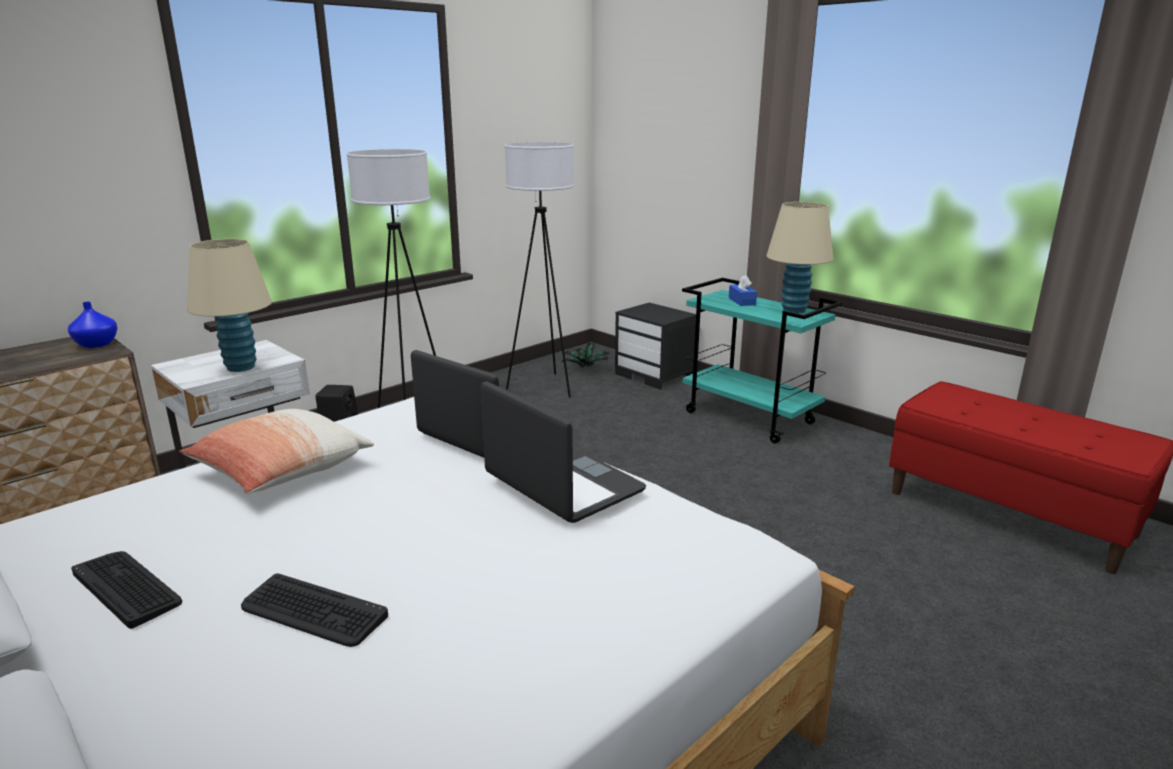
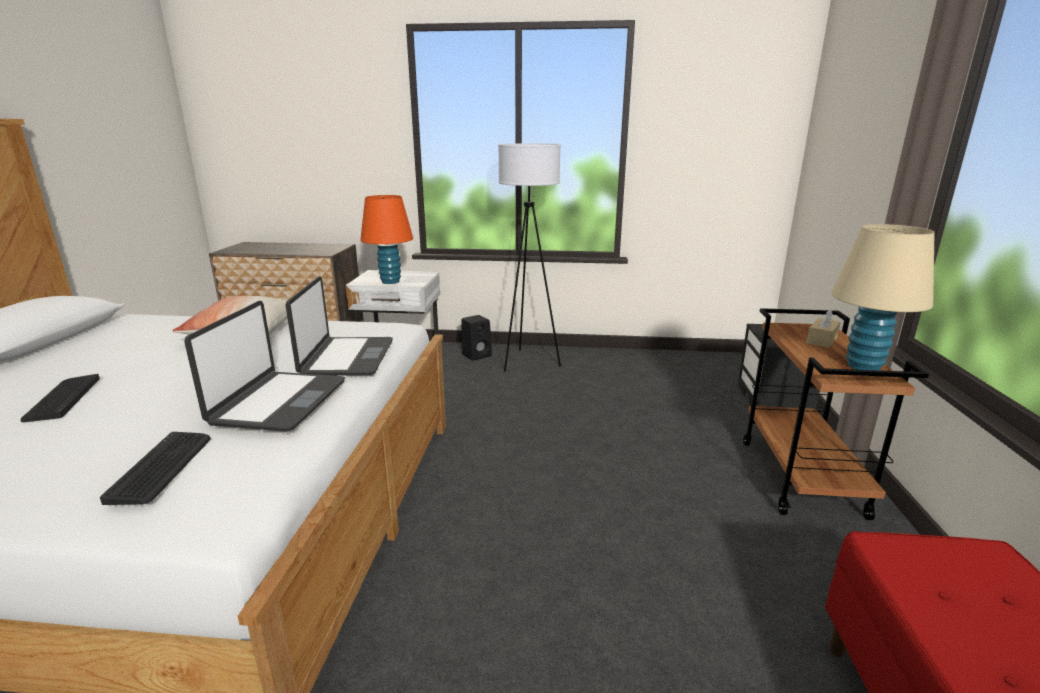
camera: 50 degrees right, 0 degrees up
blue vase [68,302,117,348] -> none
keyboard [71,551,182,629] -> keyboard moved to [100,432,211,505]
beige table lamp [187,239,272,372] -> orange table lamp [360,195,413,284]
white floor lamp [505,142,574,397] -> none
potted plant [562,343,610,368] -> none
turquoise cart [682,278,842,444] -> brown cart [743,308,929,520]
blue tissue box [729,275,757,306] -> beige tissue box [807,309,841,348]

